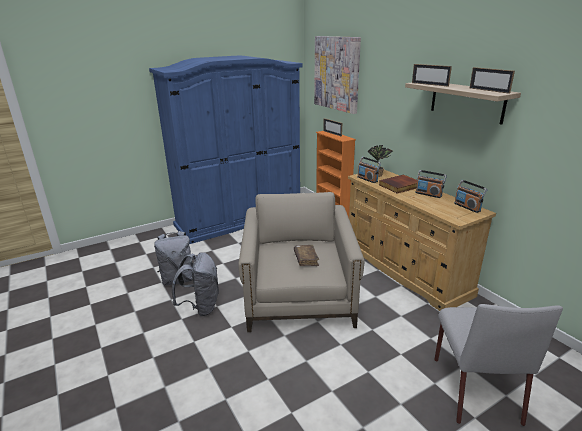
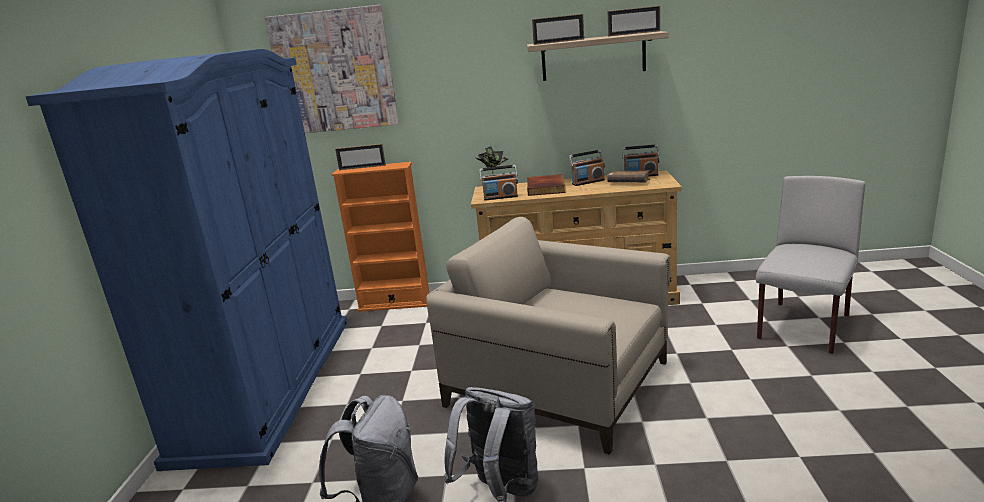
camera: 55 degrees left, 5 degrees down
brown book [294,245,319,266] -> brown book moved to [607,170,650,183]
grey chair [434,304,563,426] -> grey chair turned 90 degrees counterclockwise [756,176,865,354]

